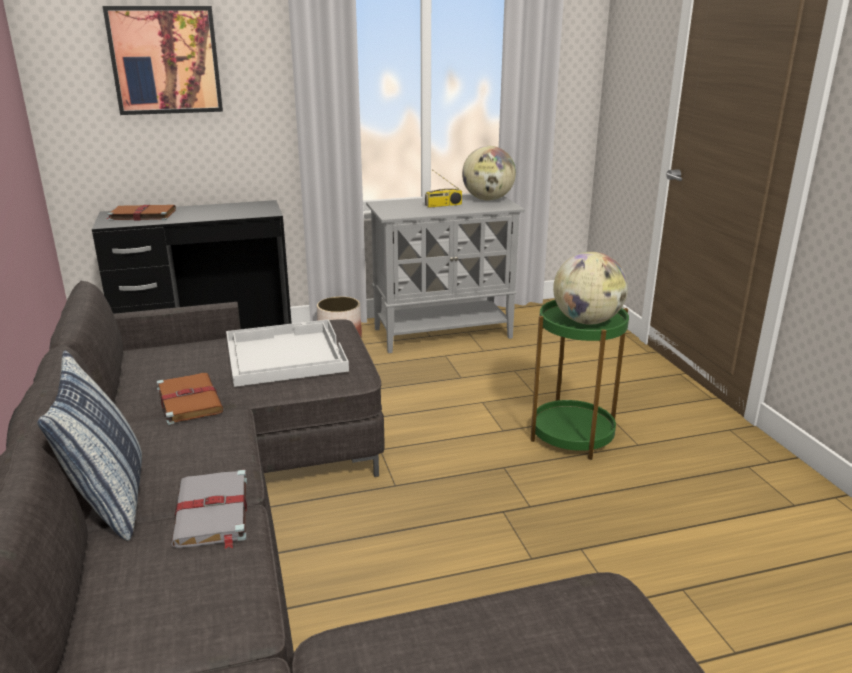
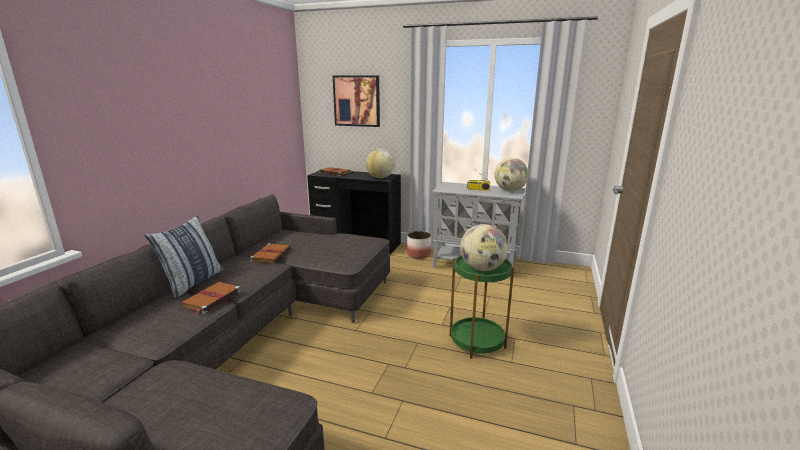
camera: 35 degrees right, 5 degrees down
grey book [171,470,247,549] -> brown book [180,282,241,315]
white tray [226,319,349,387] -> none
none -> globe [366,149,395,178]

